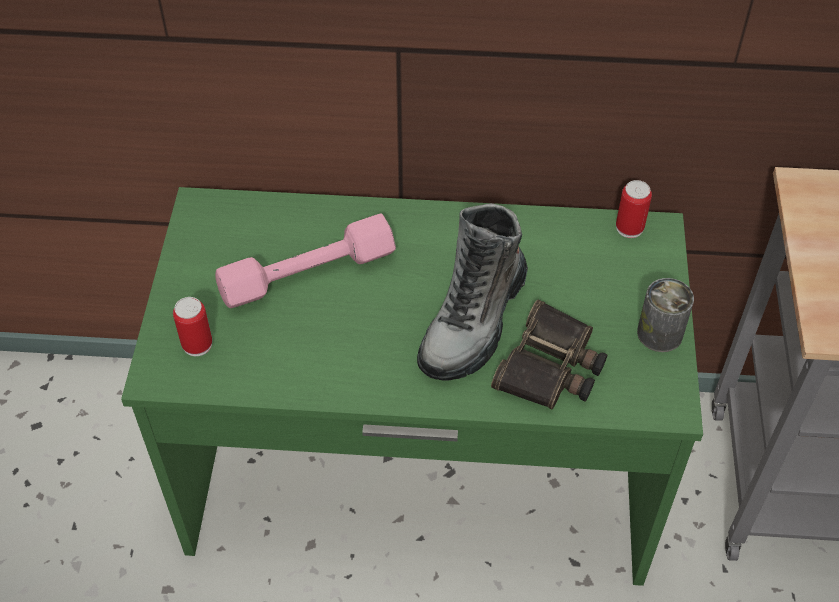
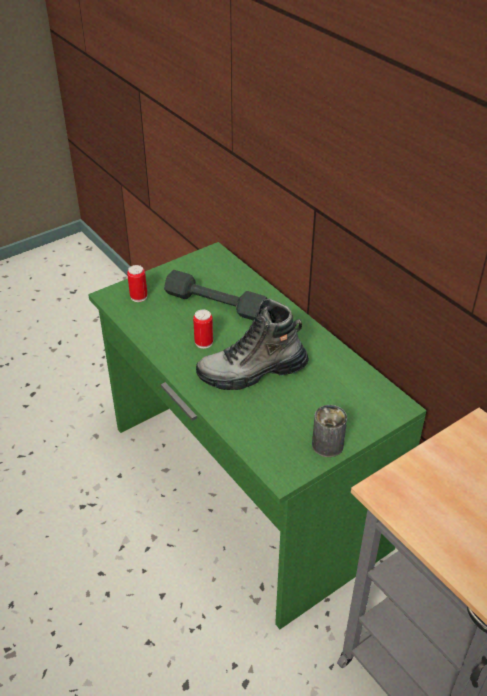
camera: 50 degrees right, 10 degrees down
pink dumbbell [215,213,396,308] -> grey dumbbell [164,270,267,321]
binoculars [491,300,608,409] -> none
can [616,180,652,238] -> can moved to [193,310,213,349]

